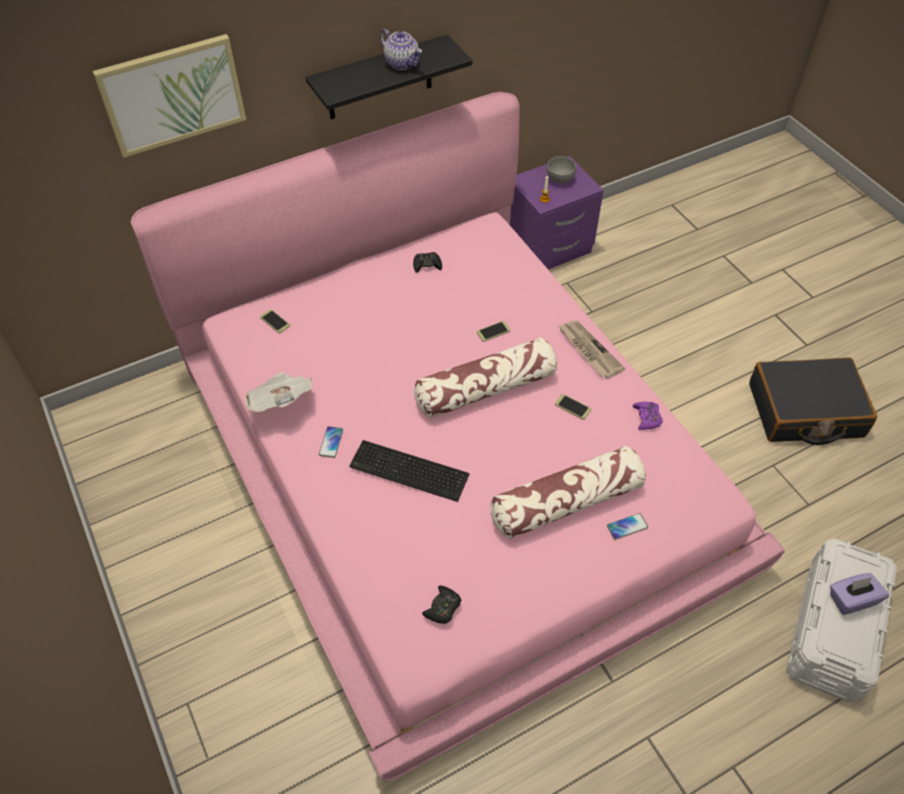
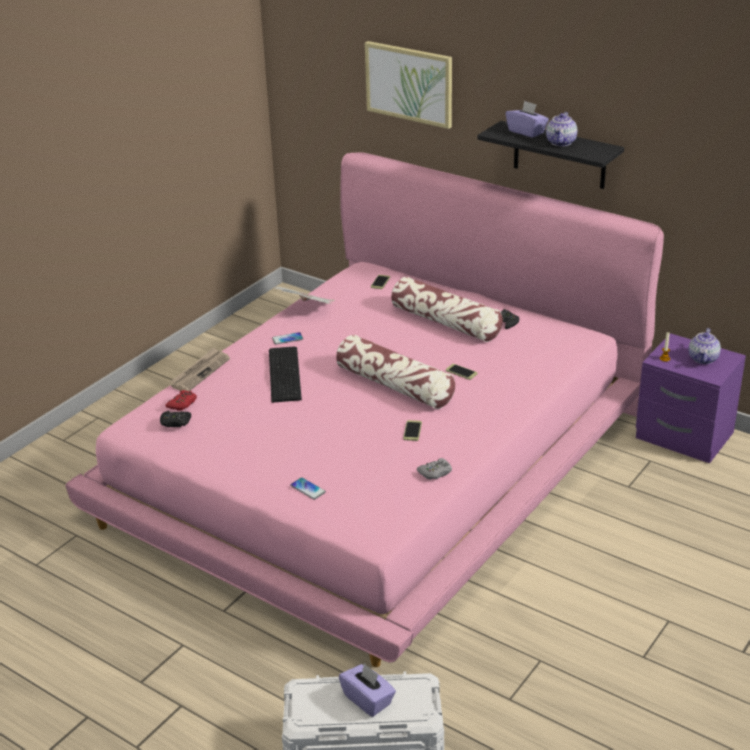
camera: 65 degrees right, 20 degrees down
pillow [491,446,646,539] -> pillow moved to [391,277,503,342]
grey bowl [547,156,576,184] -> teapot [689,328,721,364]
newspaper [559,320,625,379] -> newspaper moved to [169,347,230,391]
purple game controller [633,402,663,430] -> grey game controller [417,458,452,480]
black suitcase [749,357,877,445] -> none
none -> red game controller [166,390,197,411]
none -> purple tissue box [505,101,549,138]

